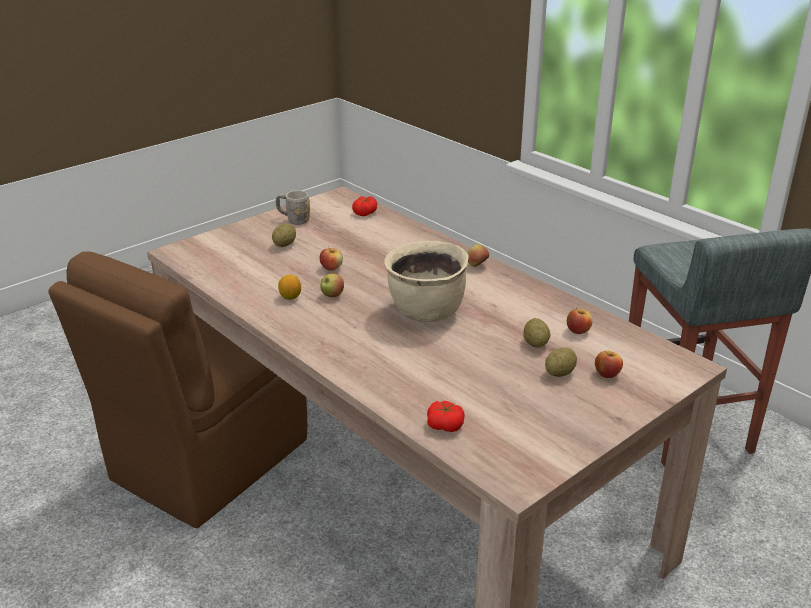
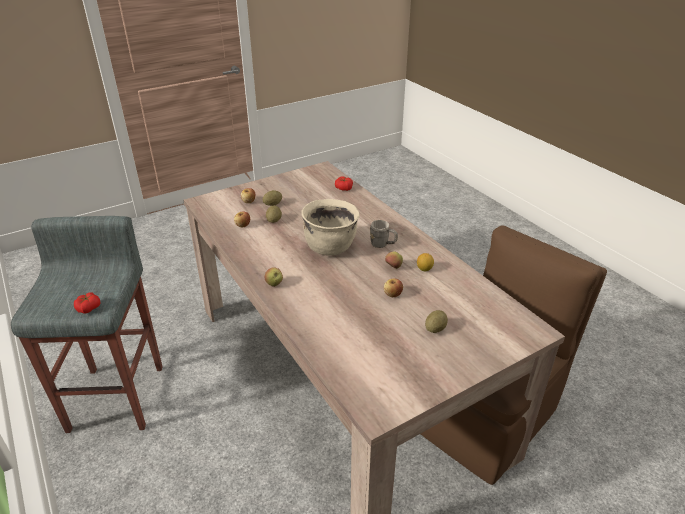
camera: 170 degrees left, 5 degrees up
grey mug [276,191,310,225] -> grey mug moved to [370,220,398,248]
tomato [352,196,377,216] -> tomato moved to [74,292,100,314]

